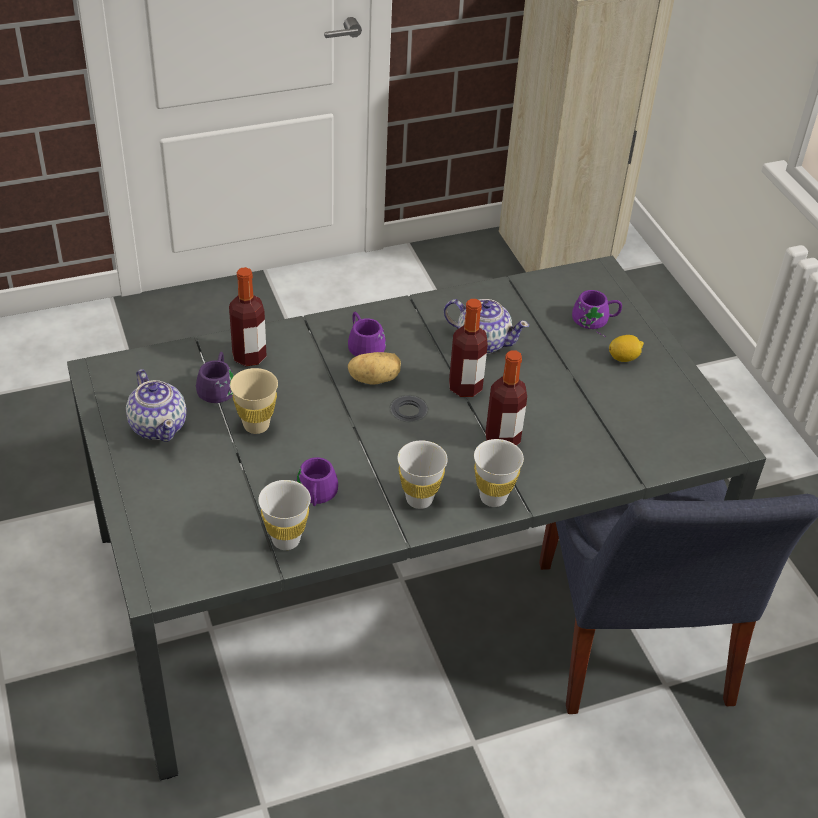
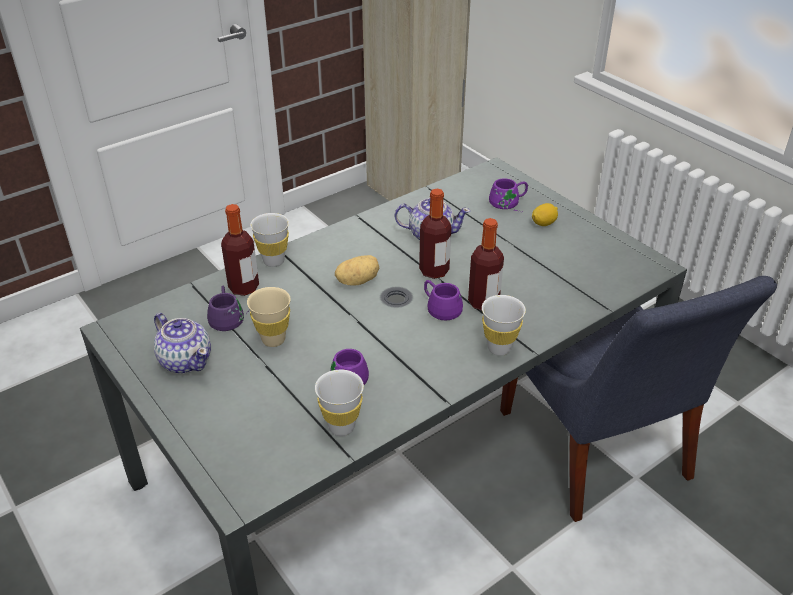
camera: 15 degrees left, 5 degrees down
purple mug [348,312,386,356] -> purple mug moved to [424,280,463,321]
white cup [398,440,448,509] -> white cup moved to [250,213,289,267]

